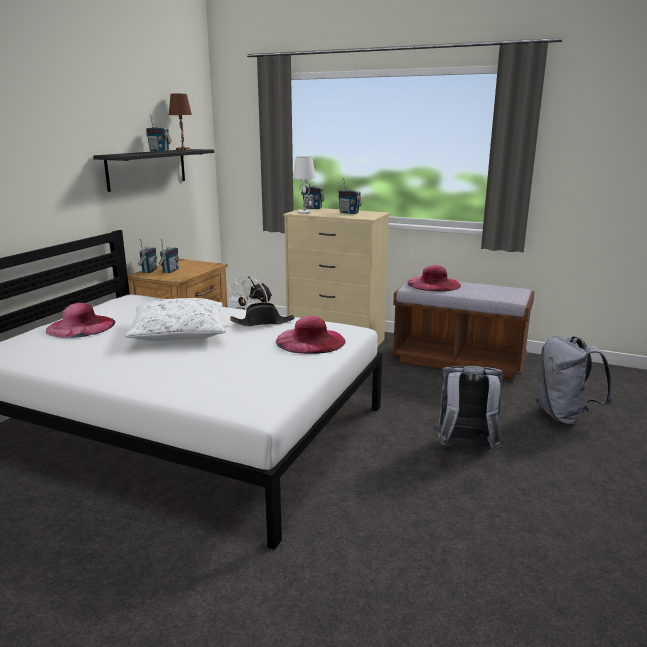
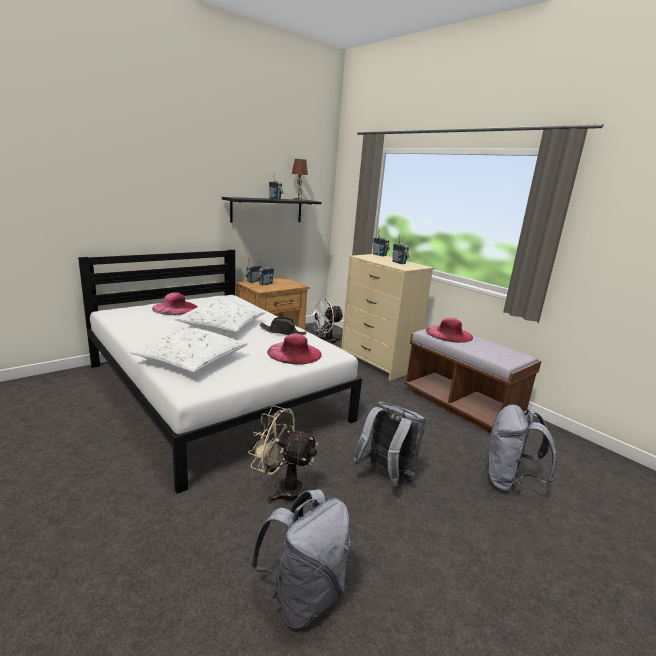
camera: 25 degrees right, 0 degrees up
white table lamp [293,157,316,214] -> none
none -> white pillow [130,328,248,372]
none -> beige fan [248,405,318,504]
none -> grey backpack [250,489,350,629]

